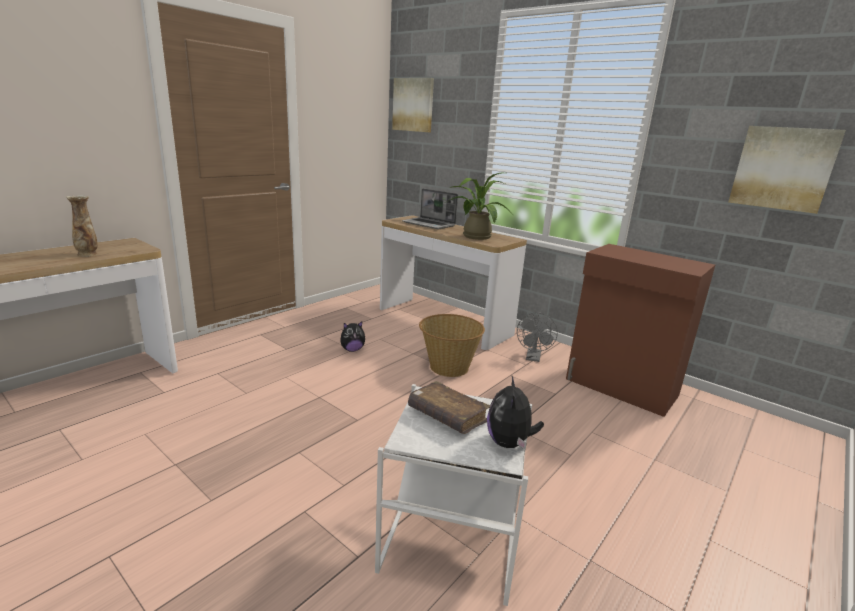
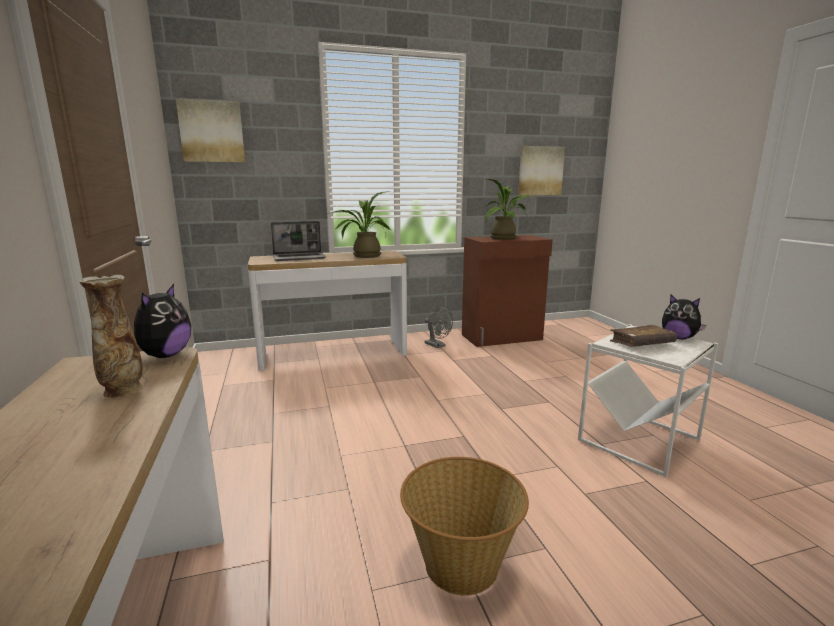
camera: 55 degrees left, 5 degrees down
plush toy [340,322,365,352] -> plush toy moved to [134,284,191,358]
basket [419,314,485,377] -> basket moved to [400,457,529,596]
none -> potted plant [485,179,535,240]

